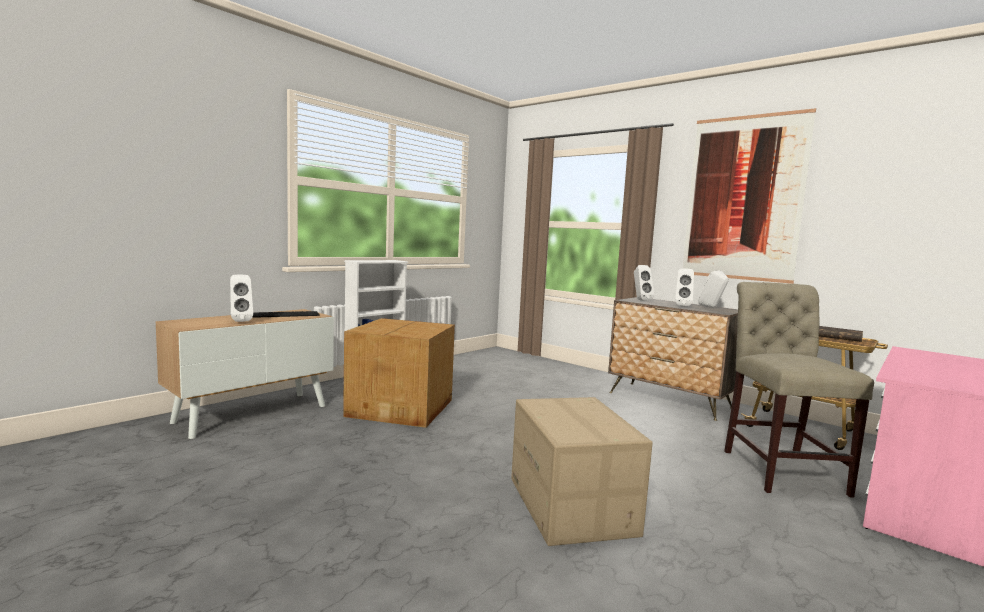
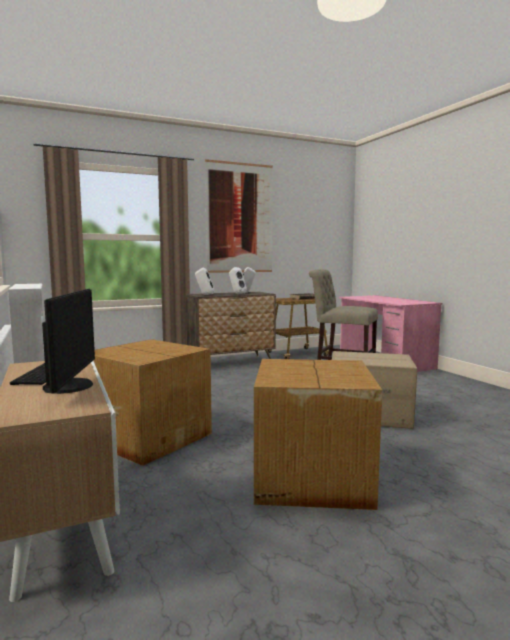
camera: 65 degrees left, 0 degrees up
white speaker [230,275,253,322] -> monitor [42,289,95,394]
none -> cardboard box [254,359,382,510]

